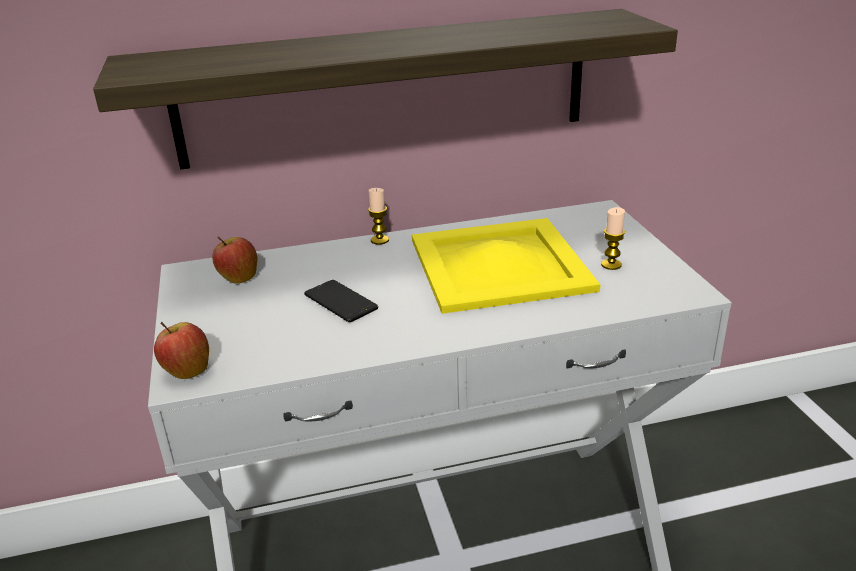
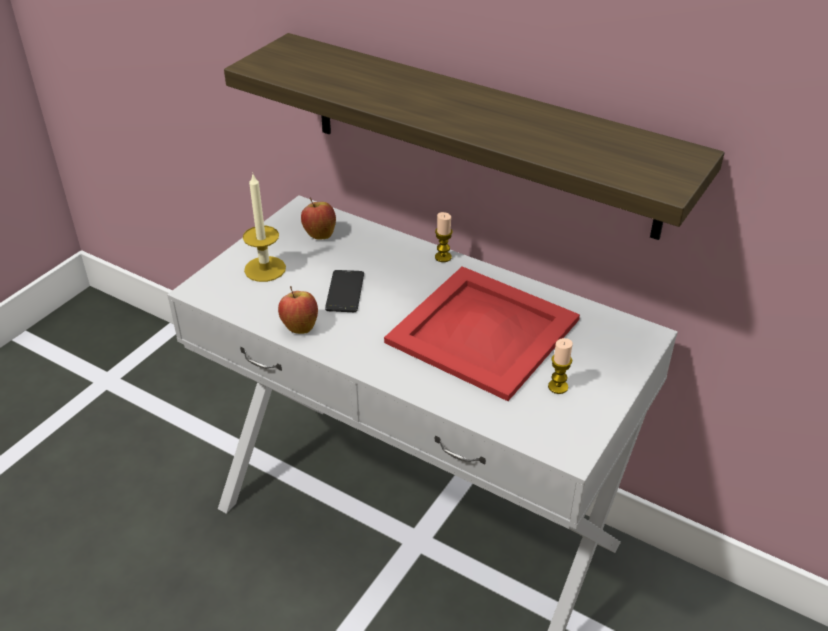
camera: 45 degrees right, 10 degrees up
apple [154,321,209,379] -> apple moved to [278,286,318,334]
yellow tray [412,218,601,314] -> red tray [384,266,580,401]
none -> candle [243,174,286,282]

